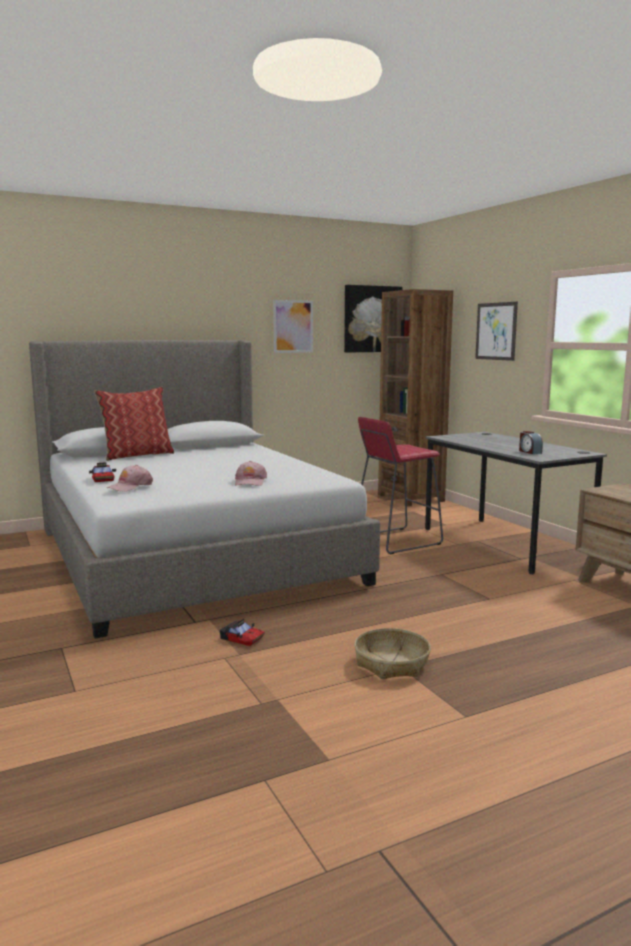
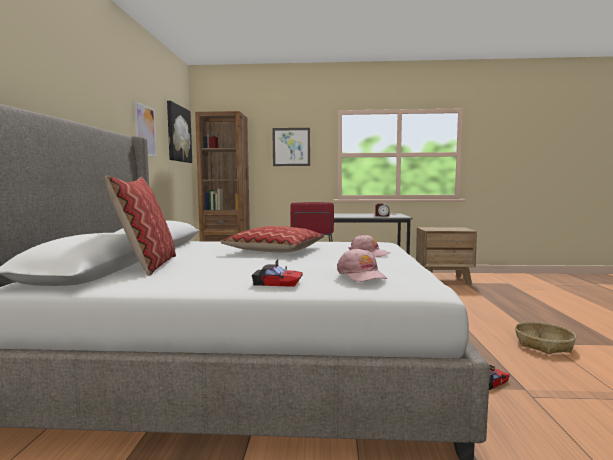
camera: 60 degrees left, 5 degrees down
none -> pillow [221,226,324,252]

